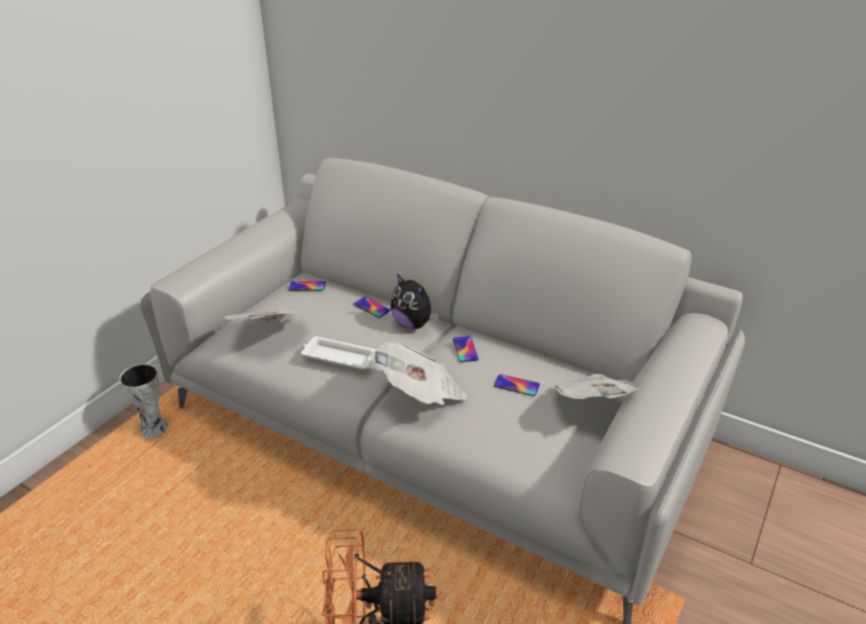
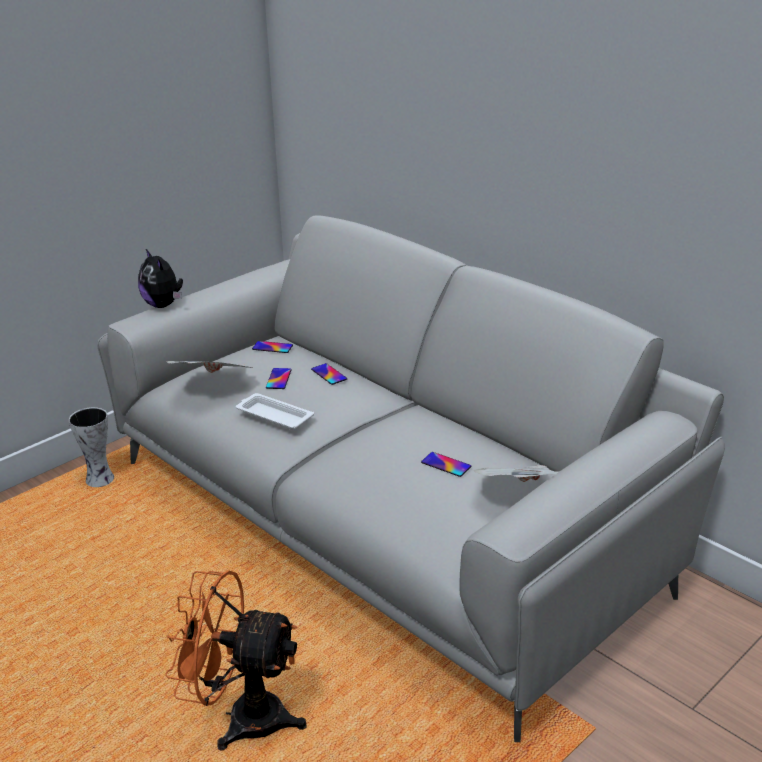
camera: 15 degrees right, 5 degrees down
newspaper [370,341,468,405] -> none
plush toy [390,274,439,329] -> plush toy moved to [138,249,183,308]
phone [453,336,479,362] -> phone moved to [266,368,292,389]

